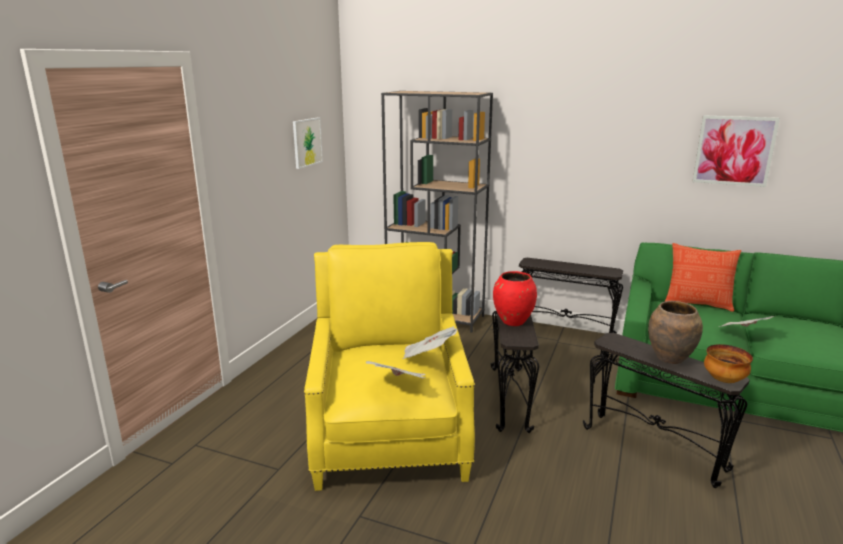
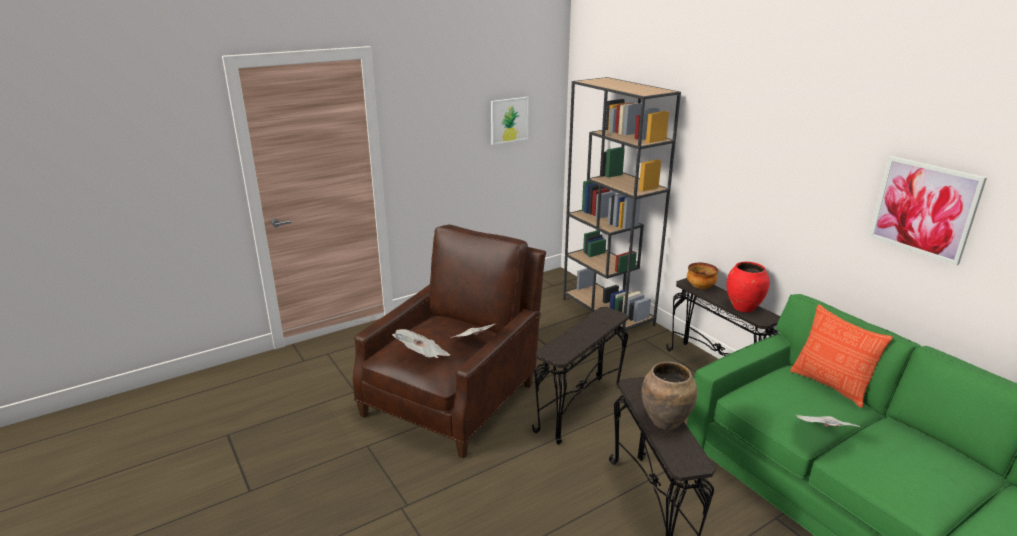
camera: 35 degrees right, 5 degrees up
yellow armchair [304,242,475,491] -> brown armchair [353,225,546,458]
red vase [493,271,537,326] -> red vase moved to [727,262,769,312]
bowl [704,344,753,383] -> bowl moved to [687,263,718,289]

